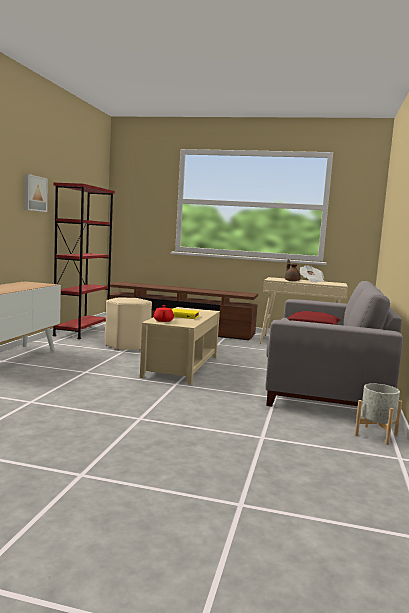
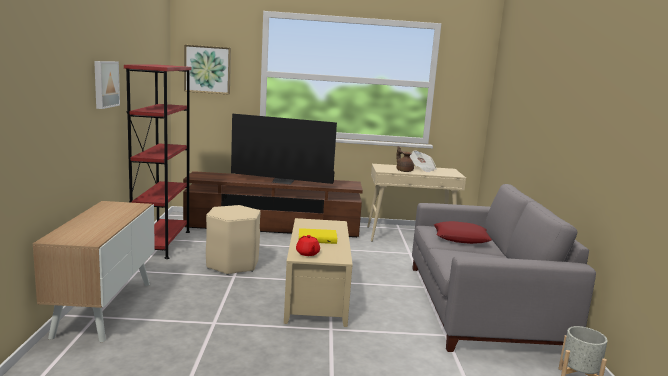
camera: 15 degrees left, 5 degrees up
none -> picture [184,45,231,95]
none -> television [231,114,337,184]

